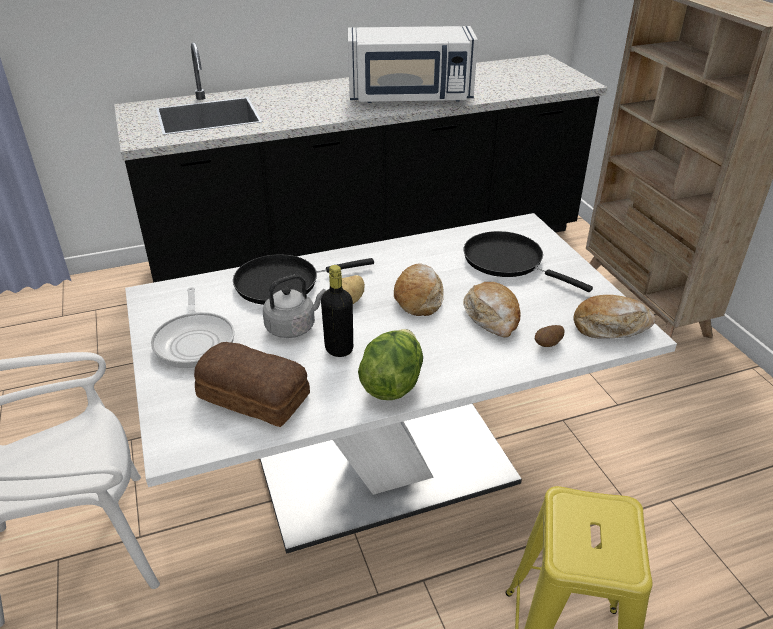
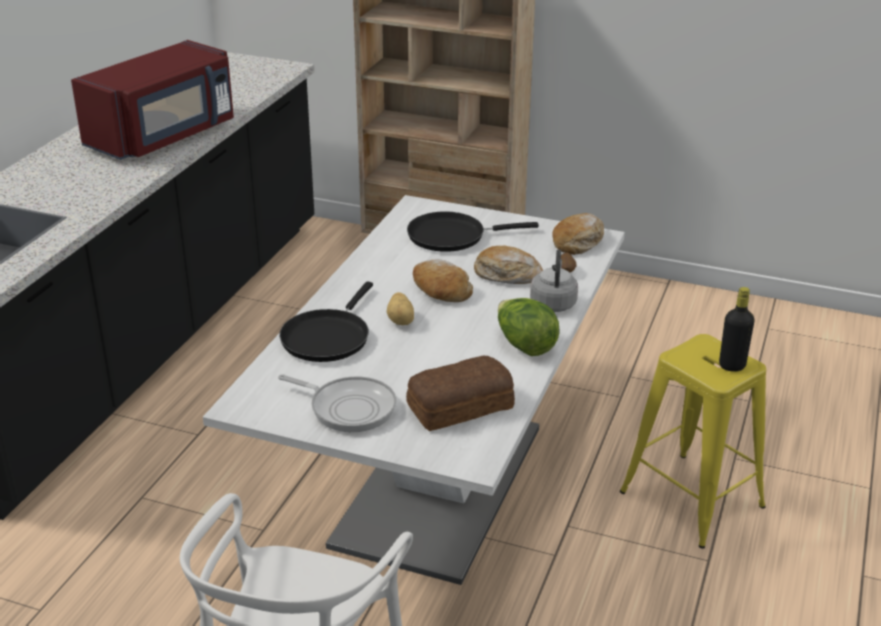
camera: 50 degrees left, 5 degrees down
grey kettle [263,274,326,338] -> grey kettle moved to [530,250,578,312]
black bottle [321,265,353,357] -> black bottle moved to [719,287,755,372]
white microwave [348,26,478,103] -> red microwave [71,40,234,160]

